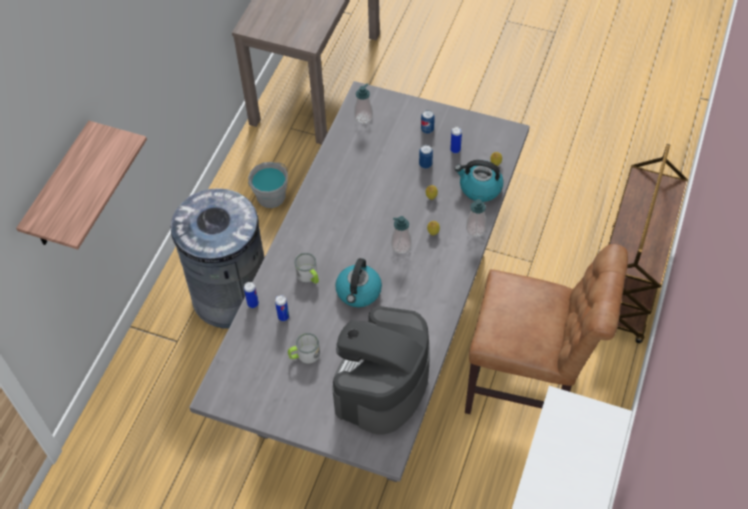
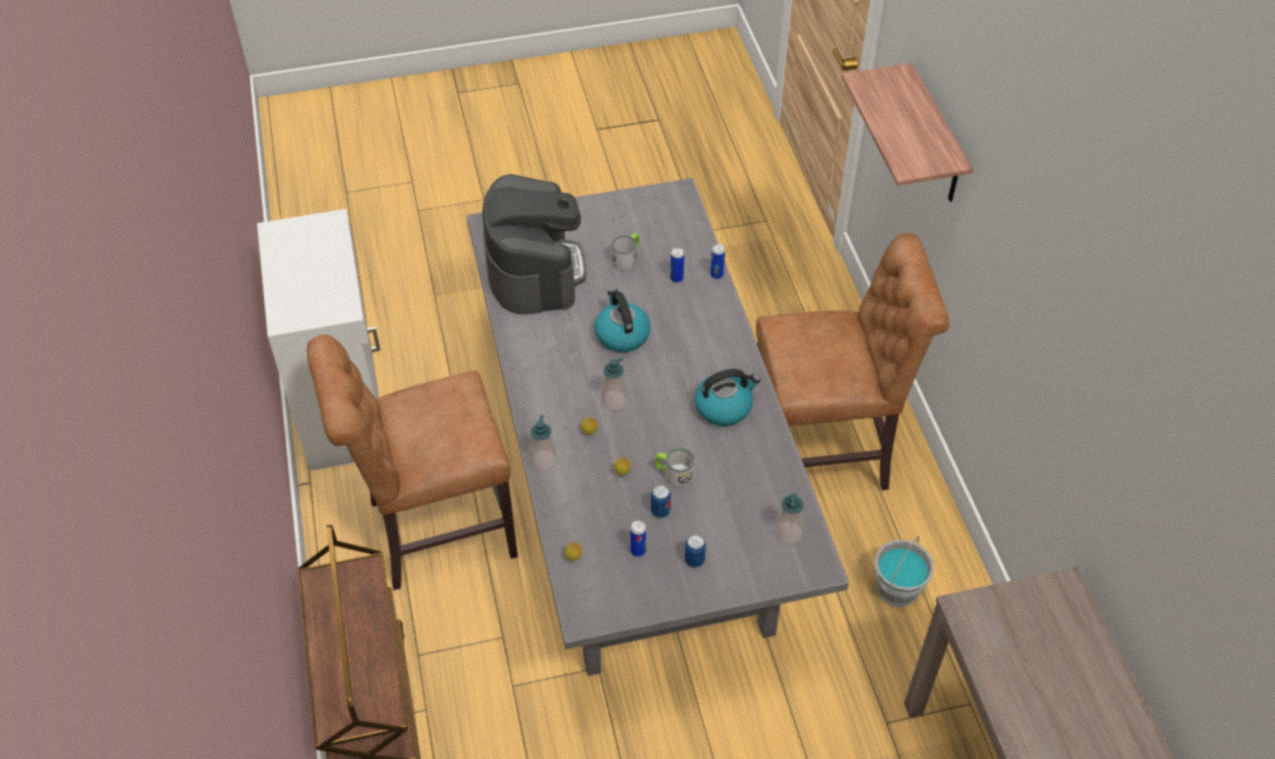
camera: 145 degrees right, 5 degrees down
grey trash can [171,188,265,328] -> brown chair [756,233,949,490]
mug [294,253,319,284] -> mug moved to [655,448,695,488]
kettle [455,160,504,202] -> kettle moved to [694,369,761,426]

